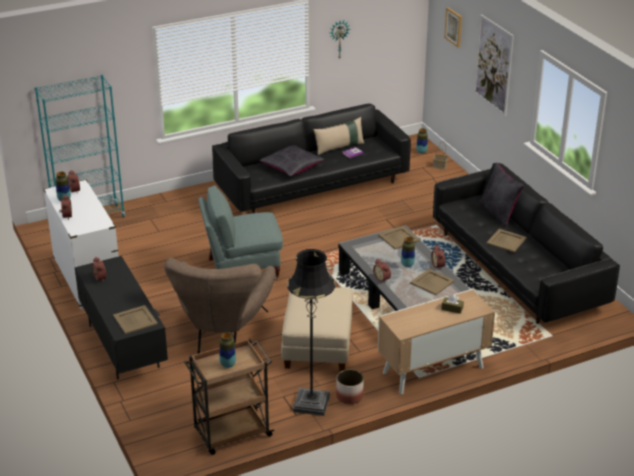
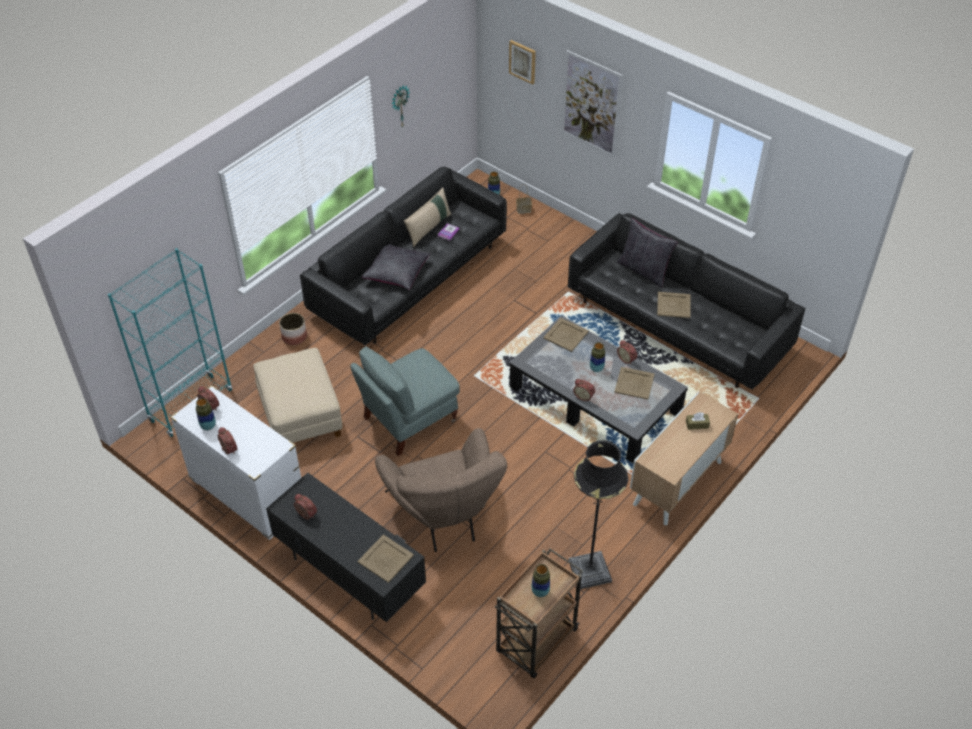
camera: 25 degrees left, 15 degrees up
beige ottoman [281,287,353,371] -> beige ottoman moved to [253,348,342,443]
planter [336,369,364,404] -> planter moved to [279,313,307,345]

